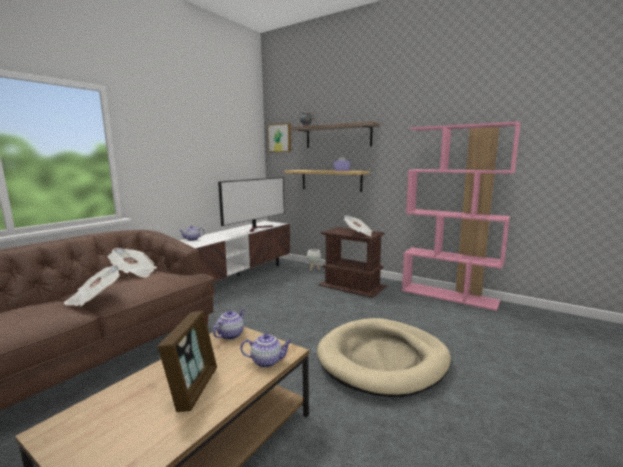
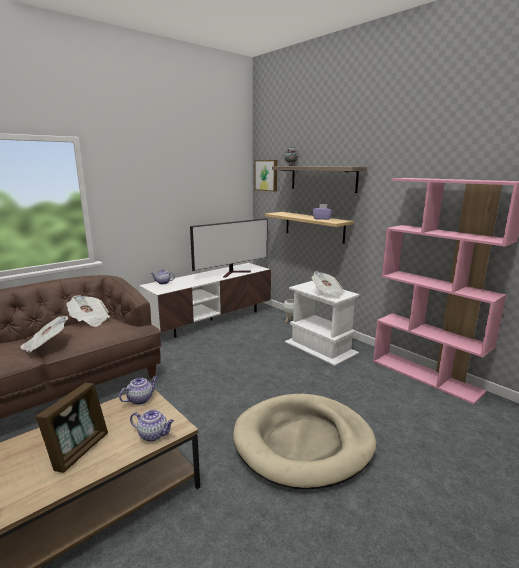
camera: 15 degrees right, 5 degrees up
brown side table [318,227,387,298] -> white side table [285,281,360,366]

